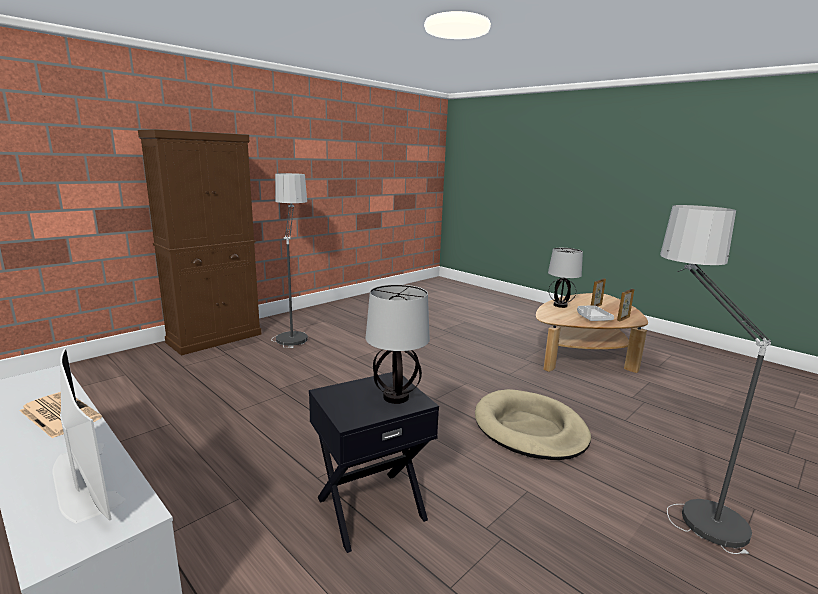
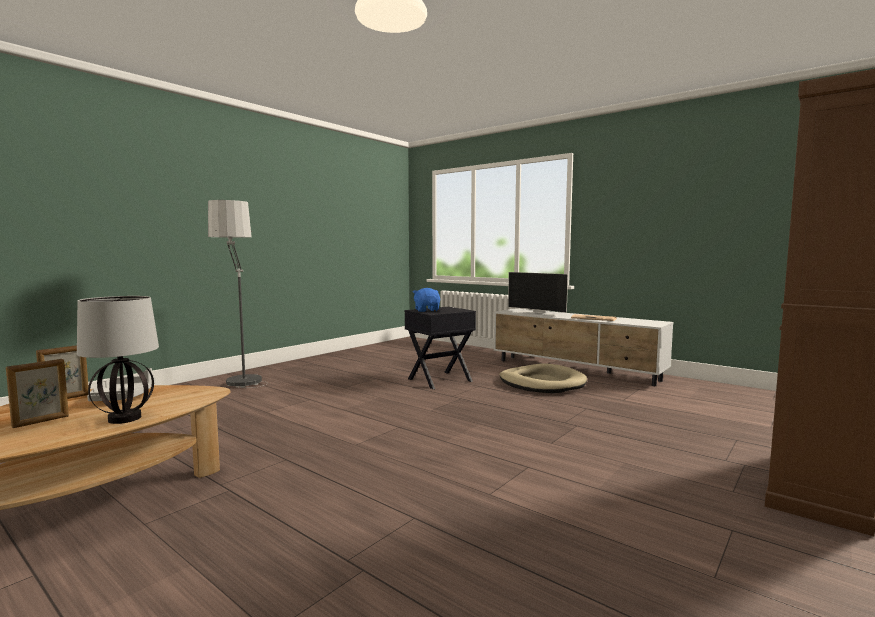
camera: 175 degrees right, 10 degrees down
floor lamp [271,173,308,348] -> none
table lamp [366,284,430,404] -> blue plush toy [412,288,440,312]
beige dog bed [475,389,591,460] -> beige dog bed moved to [499,363,587,393]

